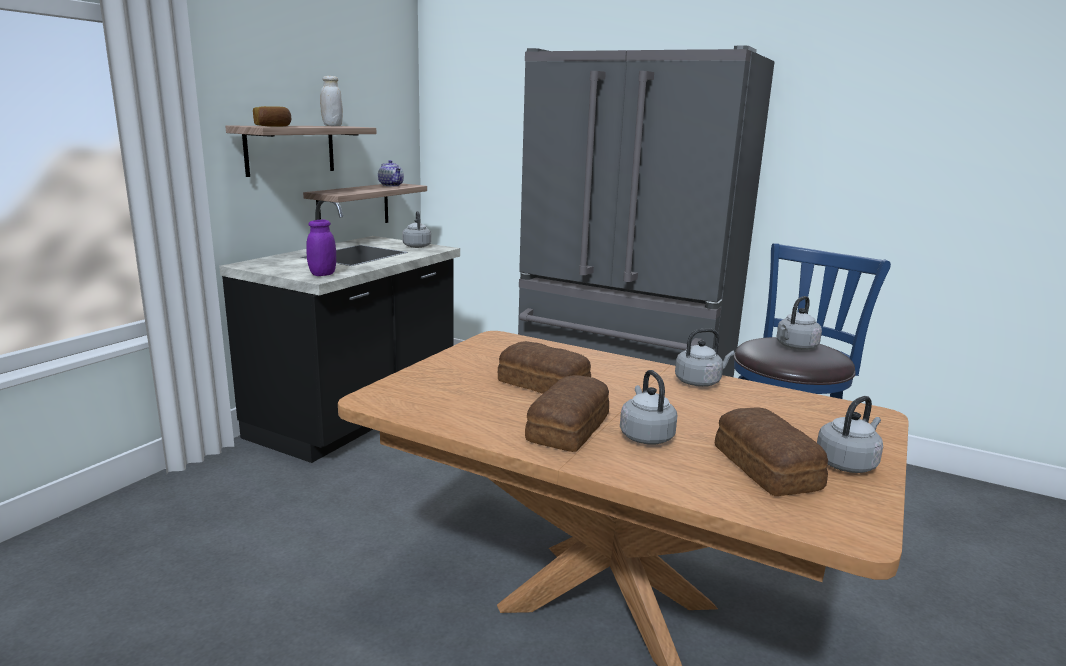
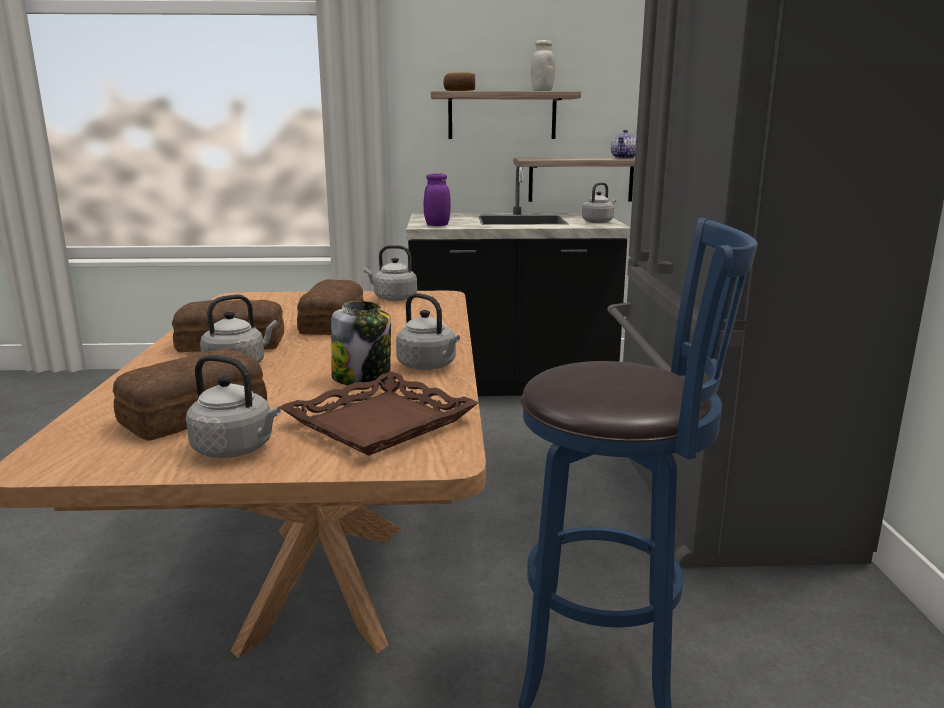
camera: 60 degrees right, 0 degrees up
grey kettle [777,296,822,350] -> grey kettle moved to [364,245,417,301]
none -> brown tray [280,371,478,456]
none -> jar [331,301,391,385]

